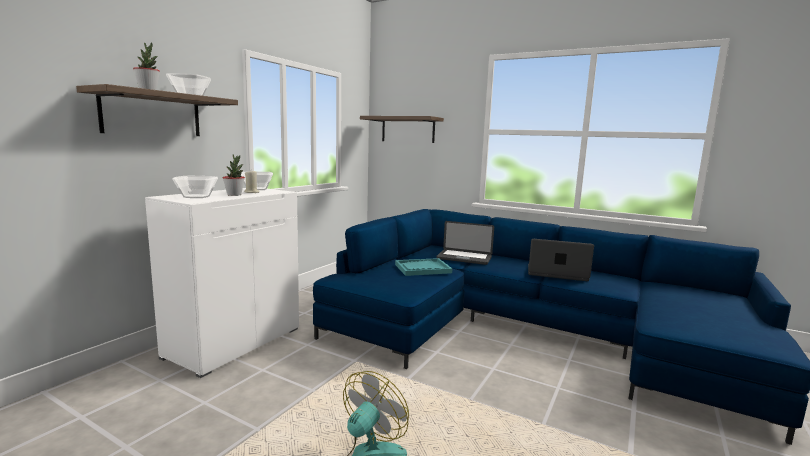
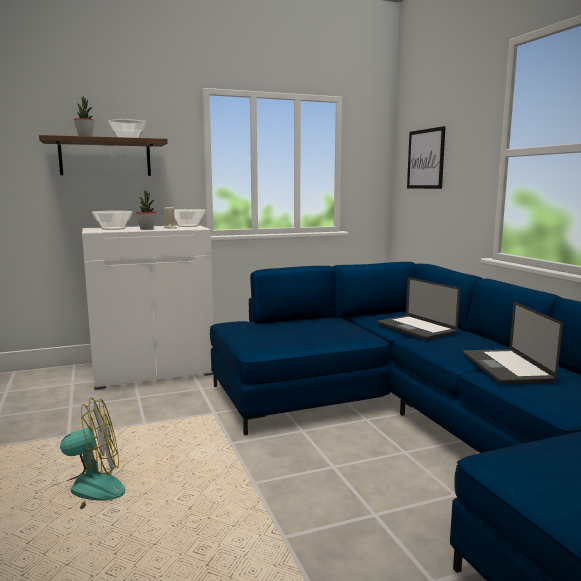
camera: 40 degrees right, 0 degrees up
shelf [360,116,444,143] -> picture [407,126,446,189]
turquoise tray [395,258,452,276] -> none
laptop [528,239,594,281] -> laptop turned 150 degrees counterclockwise [463,302,563,384]

